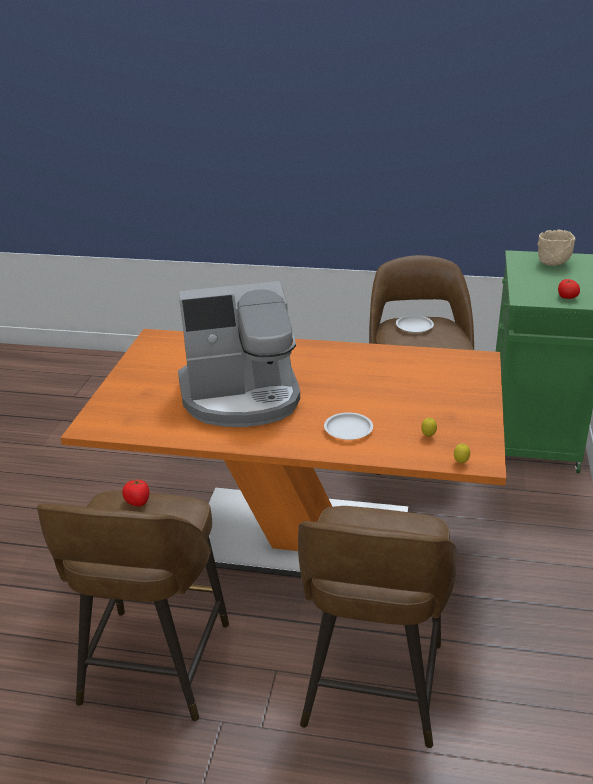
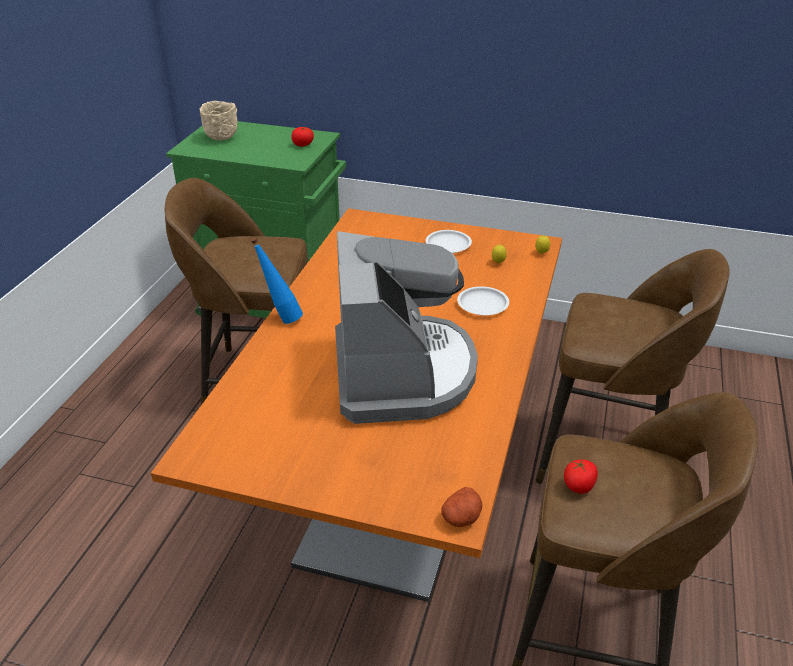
camera: 85 degrees left, 5 degrees up
white plate [396,315,434,333] -> white plate moved to [426,230,472,253]
none -> blue bottle [251,238,303,324]
none -> potato [441,487,482,527]

